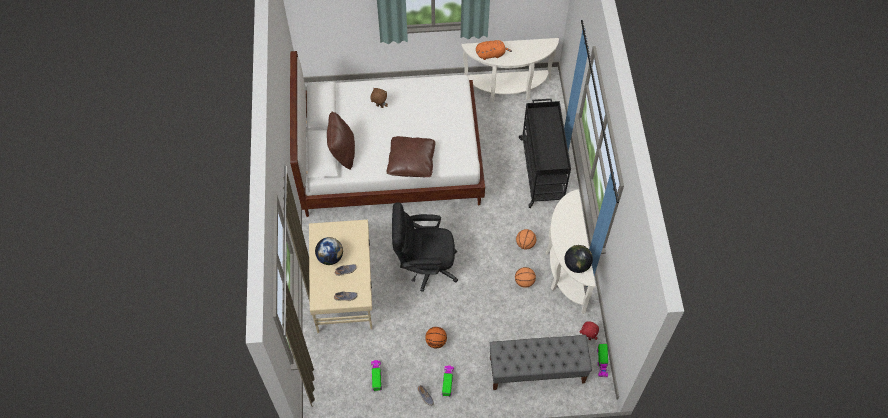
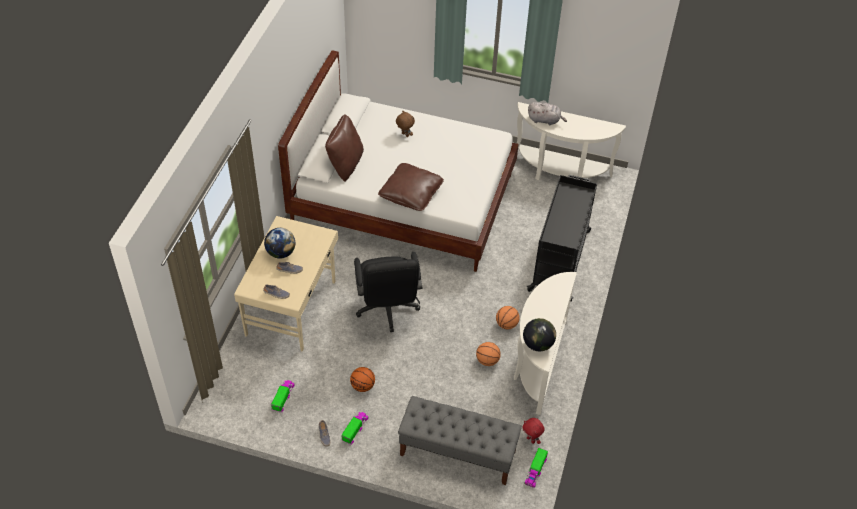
camera: 20 degrees right, 10 degrees down
black office chair [392,202,458,292] -> black office chair turned 120 degrees counterclockwise [354,252,422,332]
orange plush toy [476,40,512,60] -> grey plush toy [528,102,567,125]

